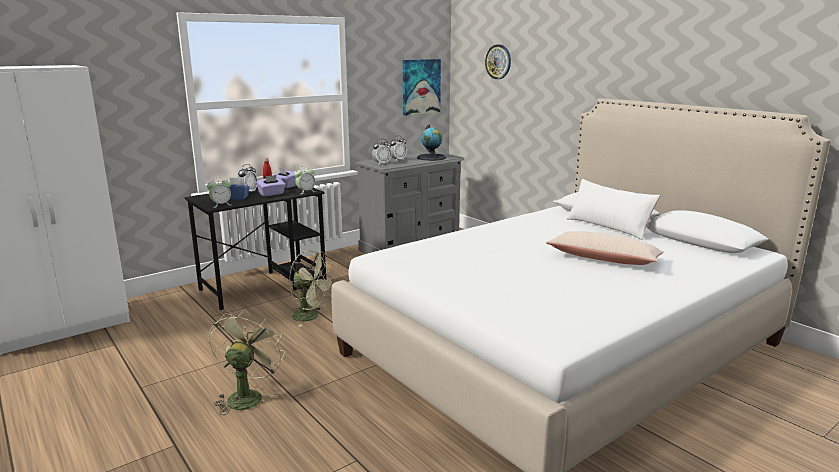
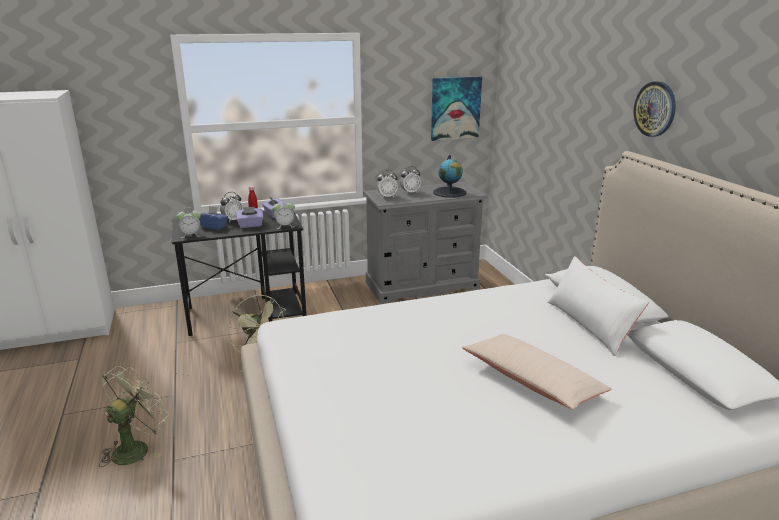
camera: 20 degrees right, 5 degrees up
wall clock [485,44,511,79] -> wall clock moved to [633,81,676,137]

